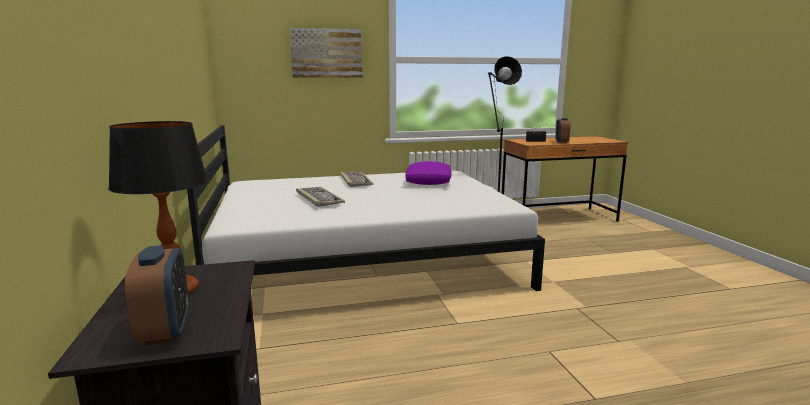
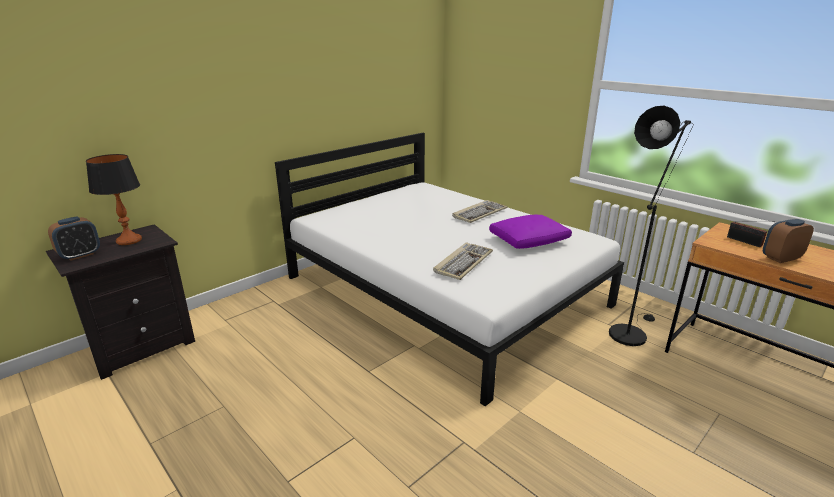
camera: 60 degrees right, 10 degrees up
picture [290,28,362,78] -> none
keyboard [296,187,345,207] -> keyboard moved to [433,242,493,280]

